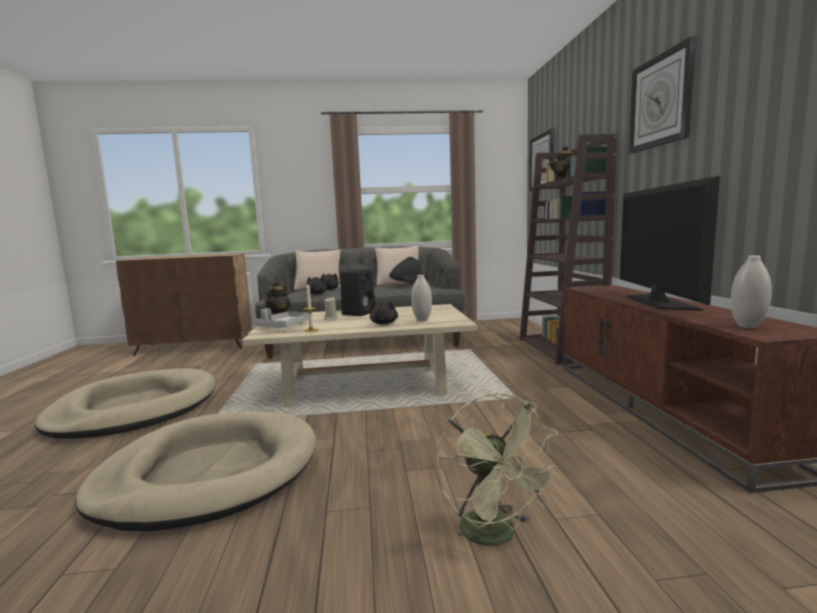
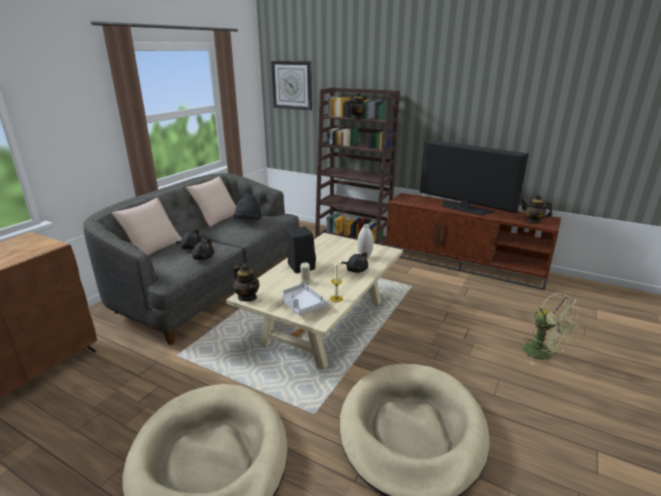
camera: 55 degrees left, 15 degrees up
green fan [436,393,561,556] -> green fan turned 45 degrees clockwise [523,293,581,365]
wall clock [629,36,696,153] -> none
white vase [731,256,772,328] -> teapot [521,194,553,224]

